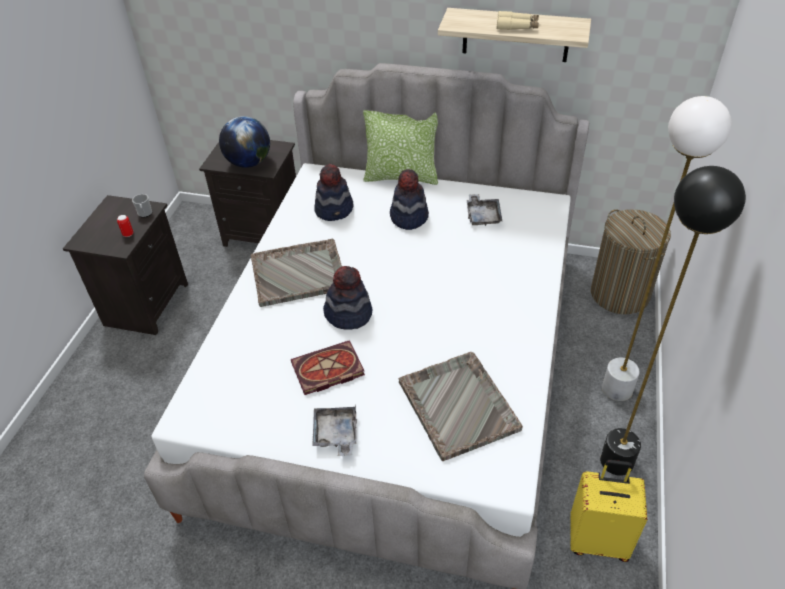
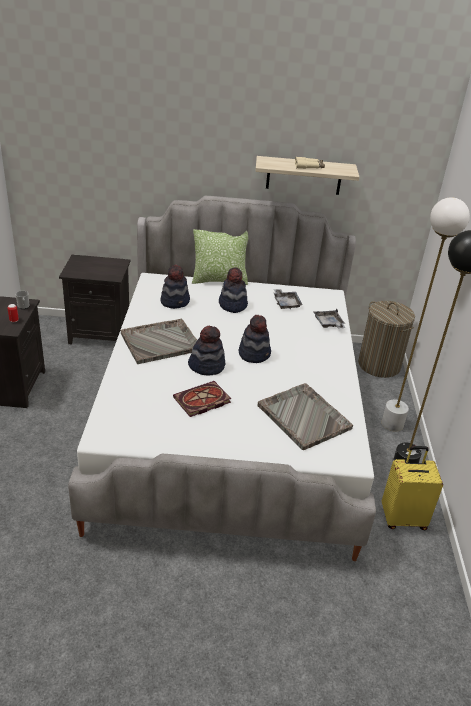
camera: 15 degrees left, 10 degrees down
globe [219,116,270,168] -> none
grey tray [312,405,357,456] -> grey tray moved to [314,308,346,328]
none -> hat [239,315,271,363]

